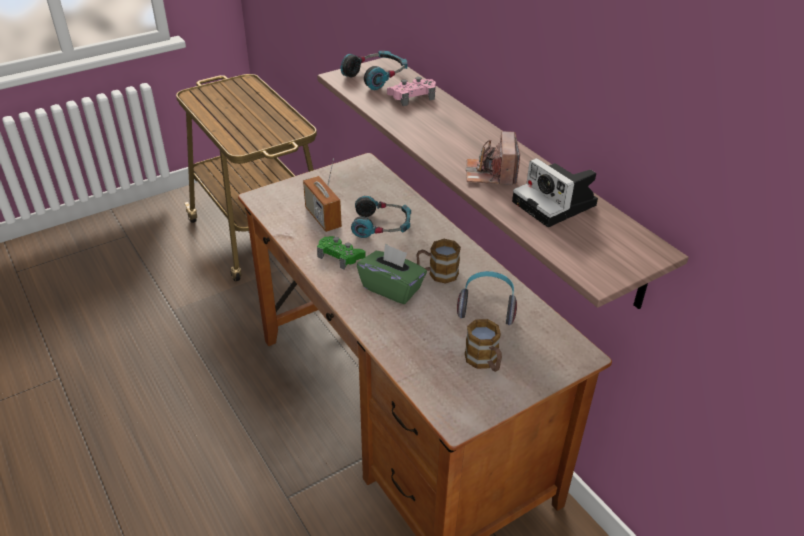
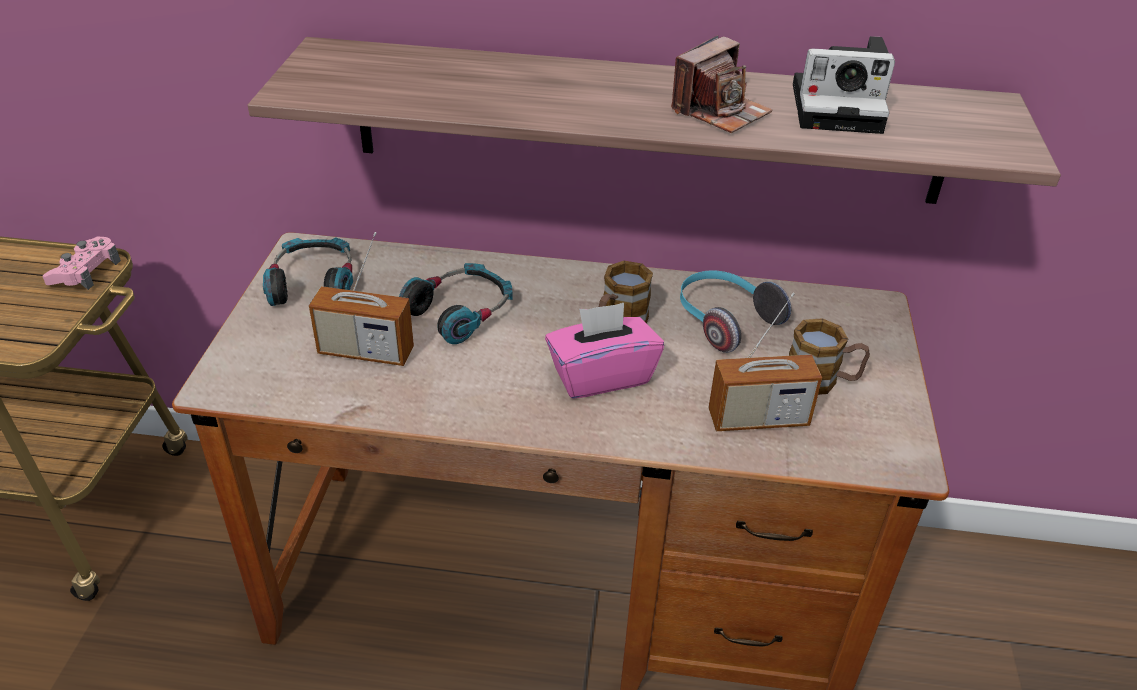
camera: 50 degrees left, 0 degrees up
green game controller [317,236,366,270] -> none
headphones [341,51,407,90] -> headphones moved to [263,237,353,306]
green tissue box [357,243,427,304] -> pink tissue box [545,303,664,399]
pink game controller [387,77,436,106] -> pink game controller moved to [43,236,121,290]
camera [466,131,520,185] -> camera turned 90 degrees counterclockwise [671,35,773,133]
none -> radio [709,293,822,431]

